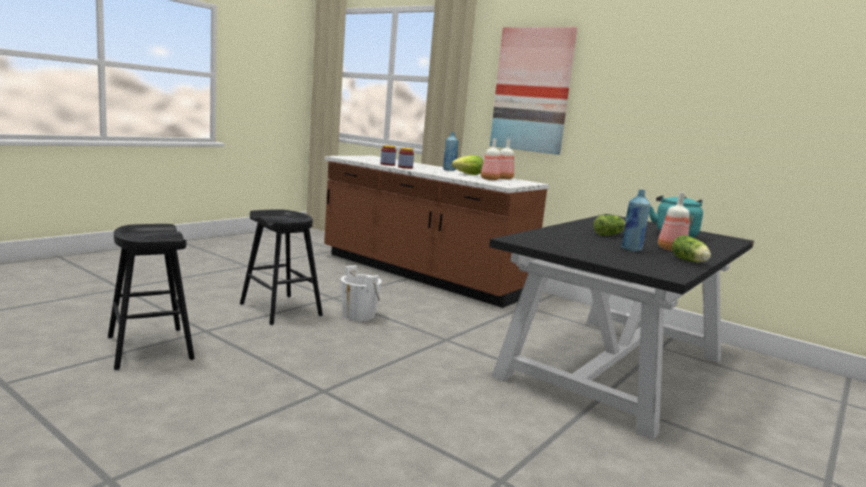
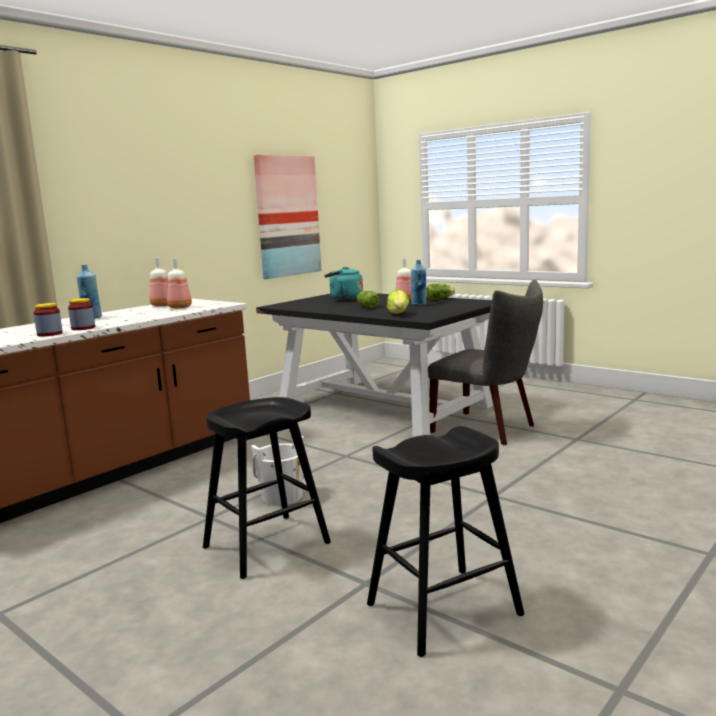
camera: 85 degrees left, 0 degrees up
lettuce [452,155,483,175] -> lettuce moved to [387,290,409,314]
picture [490,27,577,155] -> picture moved to [254,155,321,279]
none -> grey chair [428,280,543,445]

